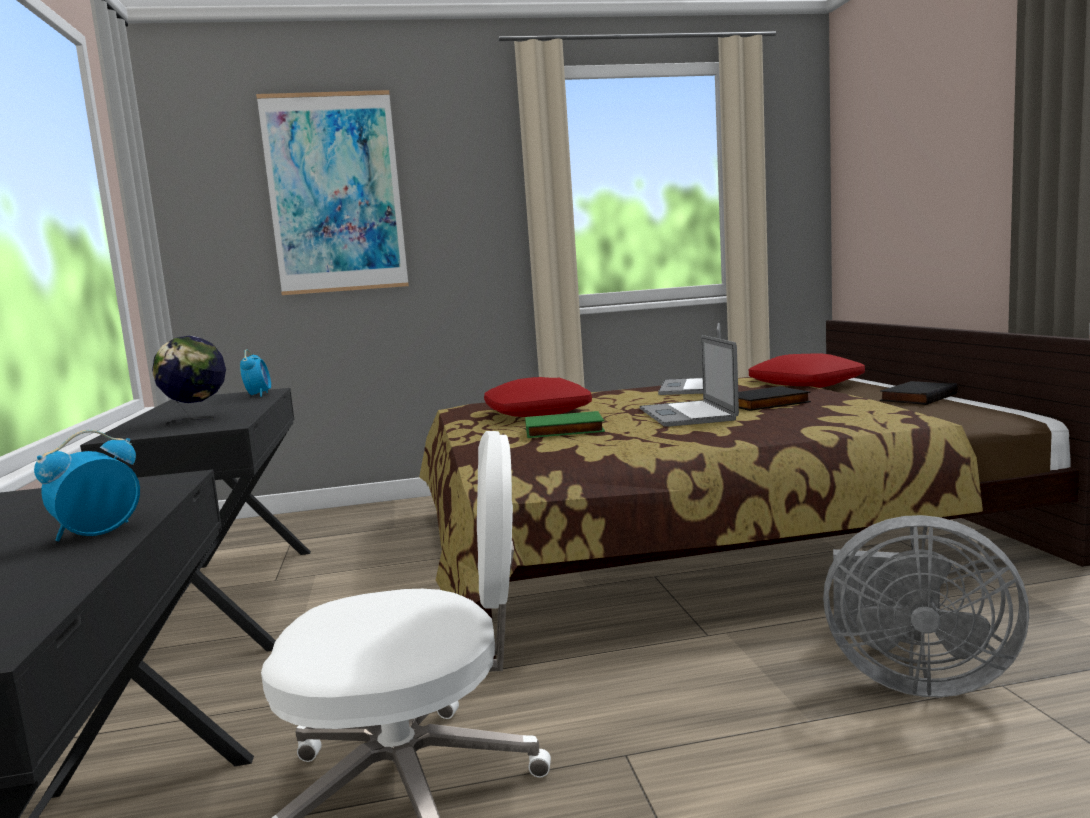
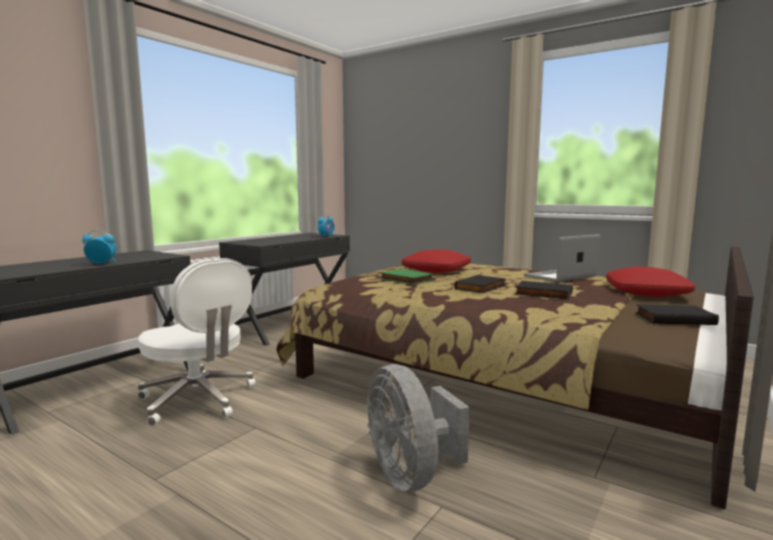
camera: 45 degrees right, 0 degrees up
globe [152,336,226,424] -> none
picture [256,90,409,295] -> none
laptop [640,335,739,427] -> black book [454,275,506,293]

